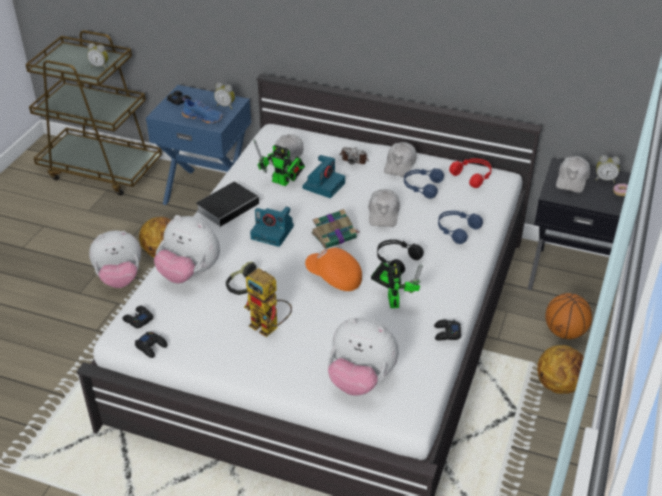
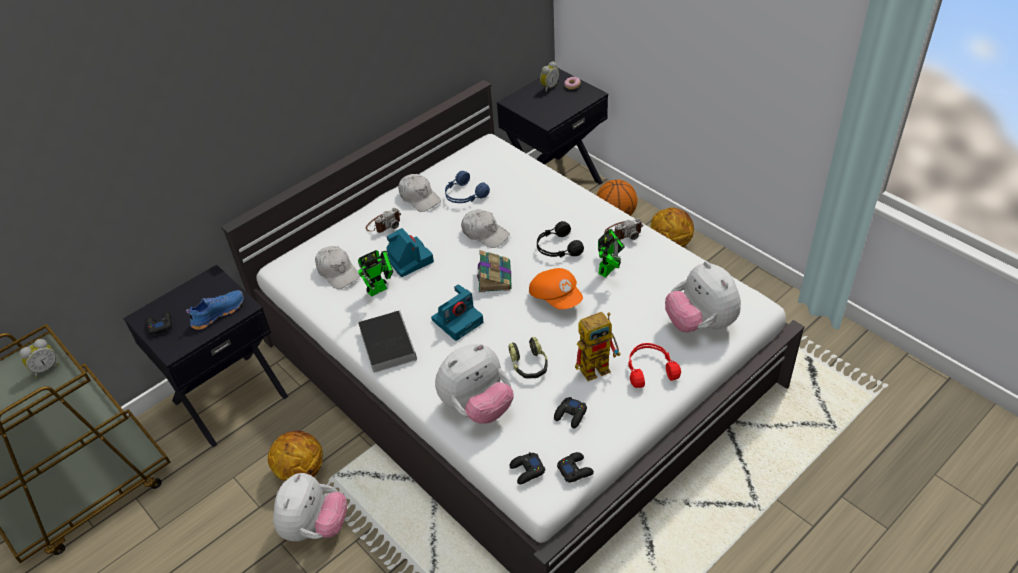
camera: 60 degrees left, 5 degrees up
blue nightstand [146,85,251,205] -> black nightstand [123,265,288,448]
alarm clock [214,83,235,109] -> none
orange cap [305,248,362,291] -> orange cap turned 90 degrees counterclockwise [529,268,583,310]
plush toy [328,318,399,396] -> plush toy turned 105 degrees clockwise [665,261,741,332]
toy robot [371,261,423,308] -> toy robot turned 105 degrees clockwise [598,229,625,277]
black game controller [434,319,462,340] -> black game controller moved to [554,397,587,428]
blue headphones [438,211,483,244] -> none
red headphones [449,158,492,188] -> red headphones moved to [628,343,681,388]
white cap [556,156,590,193] -> none
none -> camera [604,218,643,240]

